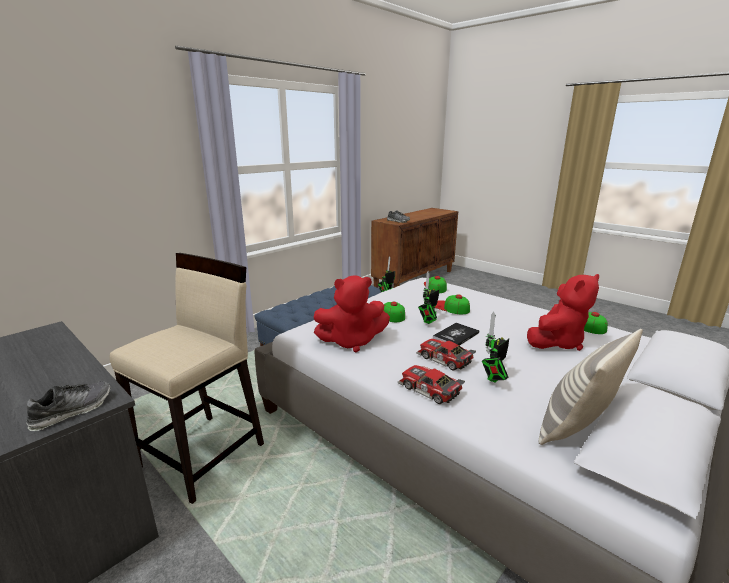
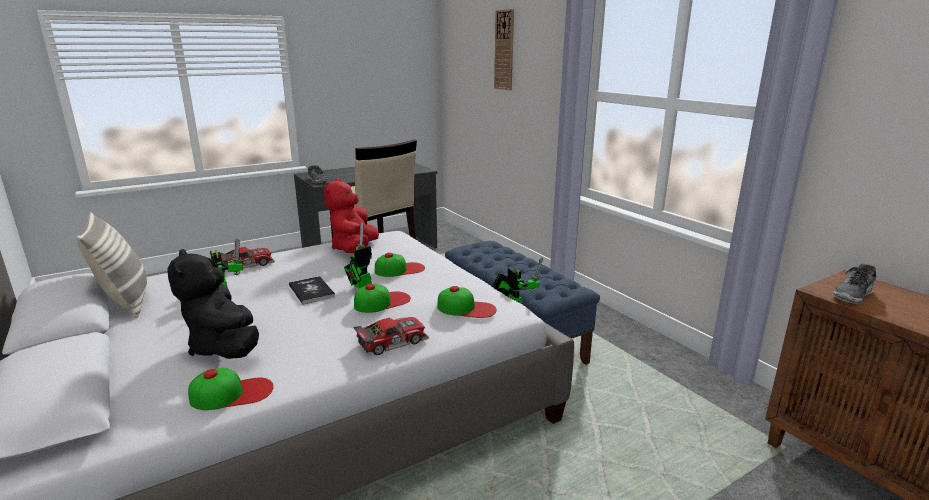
camera: 105 degrees right, 0 degrees up
toy car [416,339,476,371] -> toy car moved to [353,317,430,355]
toy robot [418,270,439,324] -> toy robot turned 105 degrees counterclockwise [344,223,372,288]
red plush toy [527,274,599,351] -> black plush toy [168,249,259,359]
none -> wall clock [494,9,514,90]

